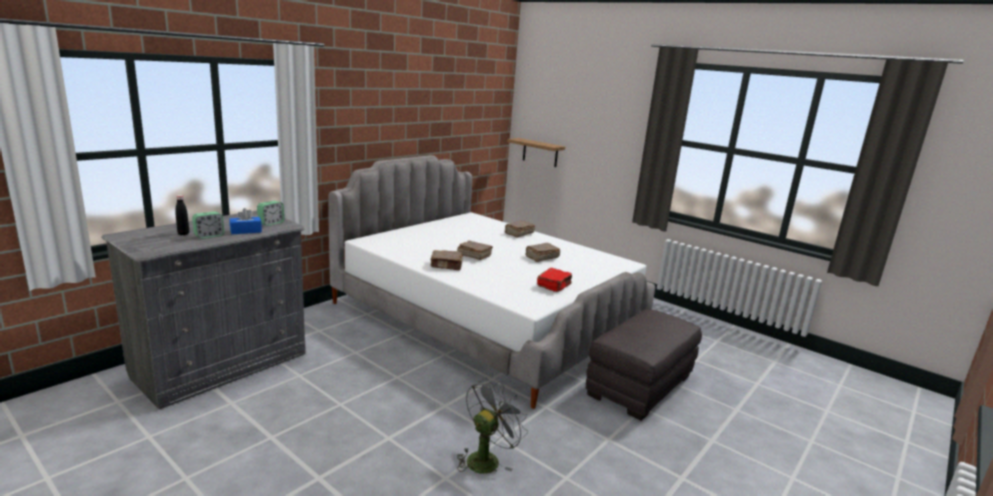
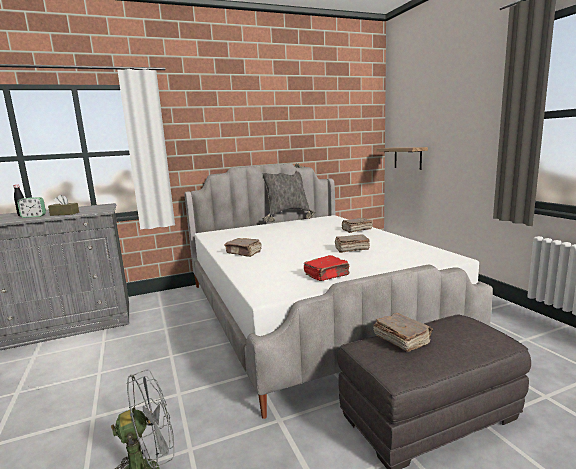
camera: 30 degrees right, 5 degrees down
blue tissue box [229,208,262,234] -> brown tissue box [48,195,79,216]
alarm clock [257,201,284,226] -> none
brown book [457,240,493,260] -> brown book moved to [373,313,433,352]
none -> pillow [262,163,314,222]

